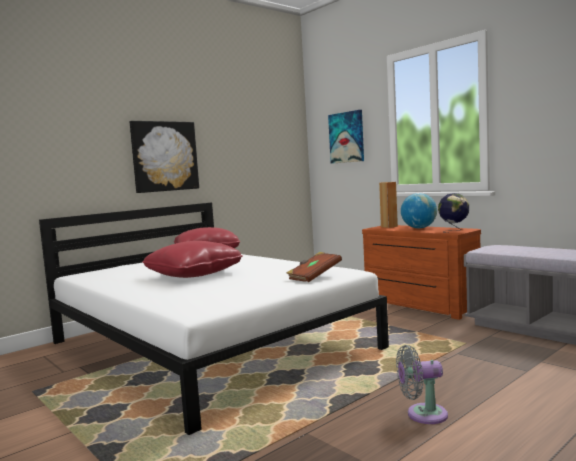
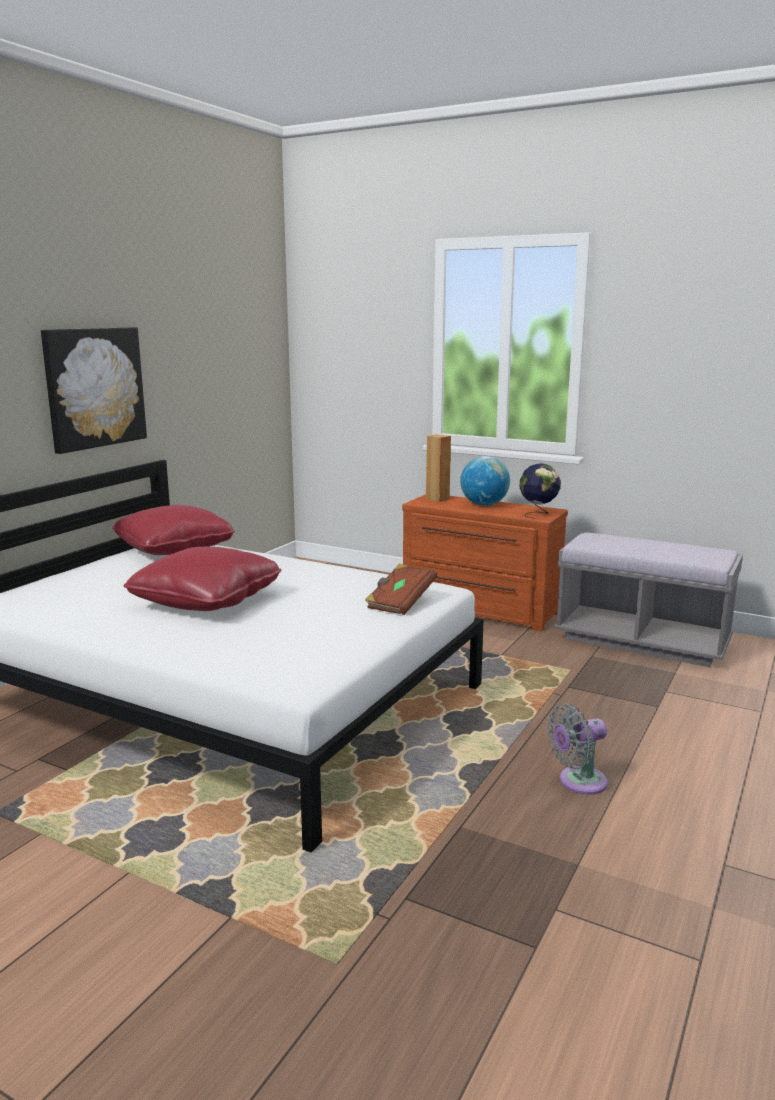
camera: 20 degrees left, 10 degrees up
picture [328,110,364,164] -> none

